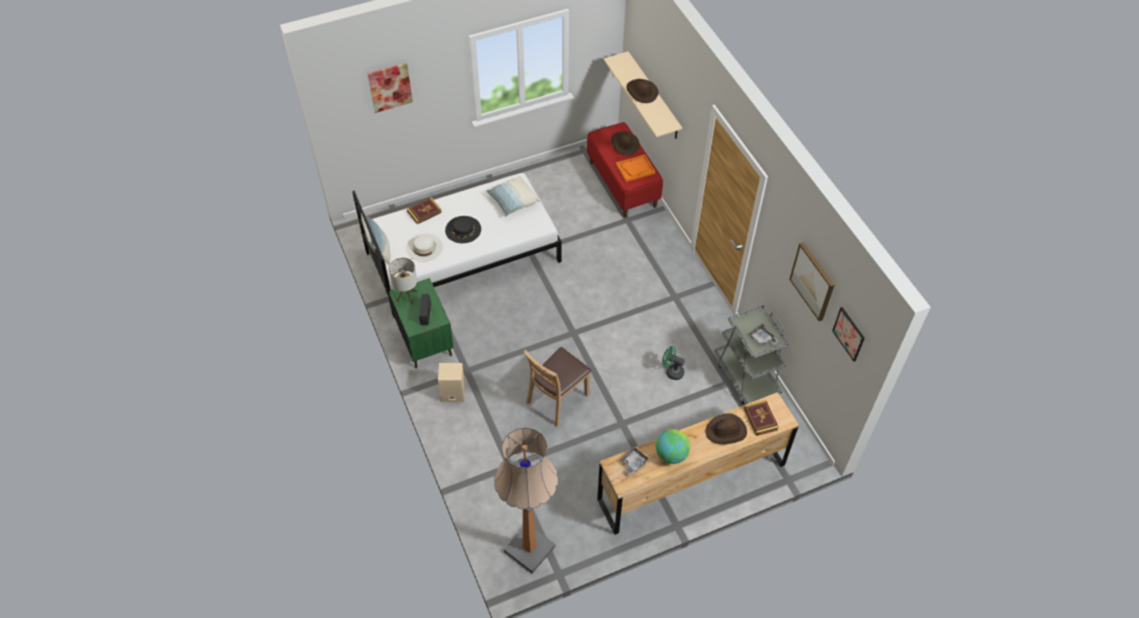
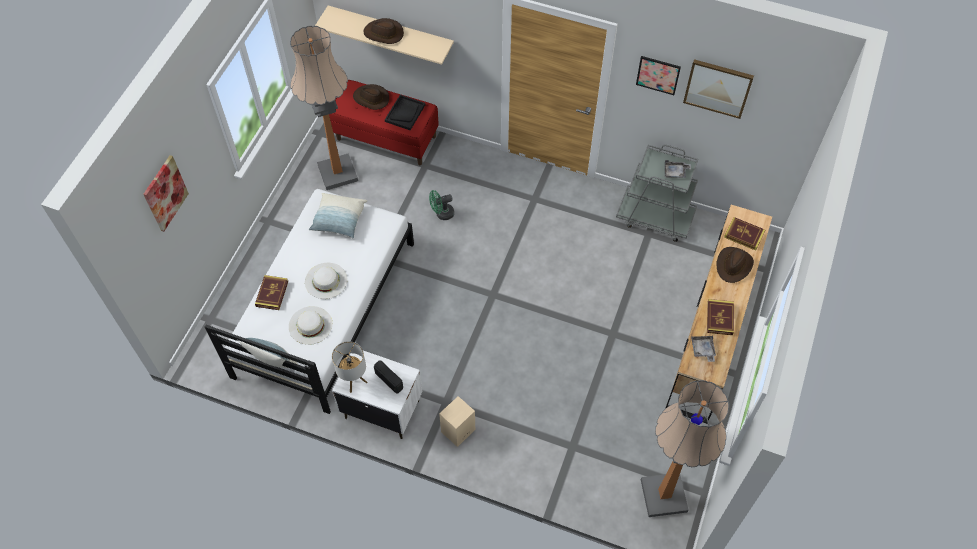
camera: 45 degrees left, 5 degrees up
green nightstand [389,278,454,368] -> white nightstand [332,350,422,439]
black hat [445,216,481,243] -> white hat [305,263,348,299]
brown chair [523,347,591,427] -> none
orange tray [616,155,655,182] -> black tray [385,95,425,130]
globe [656,429,690,464] -> book [707,299,734,335]
green fan [662,346,685,380] -> green fan moved to [429,190,454,220]
picture [832,307,865,362] -> picture moved to [636,56,681,95]
none -> floor lamp [290,26,358,190]

